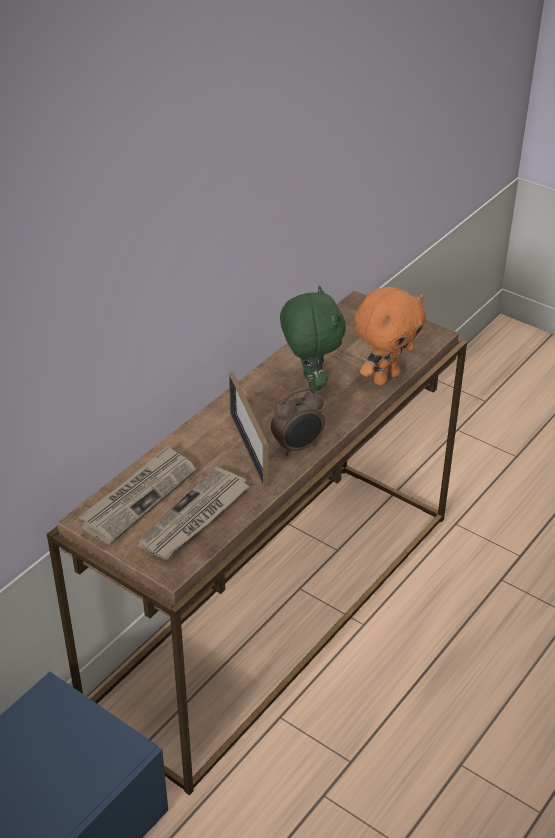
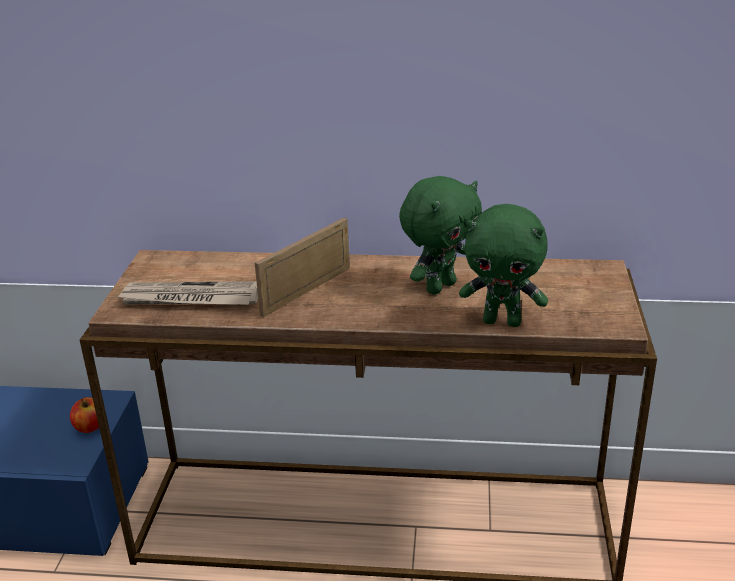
camera: 60 degrees right, 10 degrees down
newspaper [78,445,196,545] -> none
alarm clock [271,387,325,456] -> none
orange plush toy [354,287,426,386] -> green plush toy [459,204,548,327]
none -> apple [70,397,99,433]

